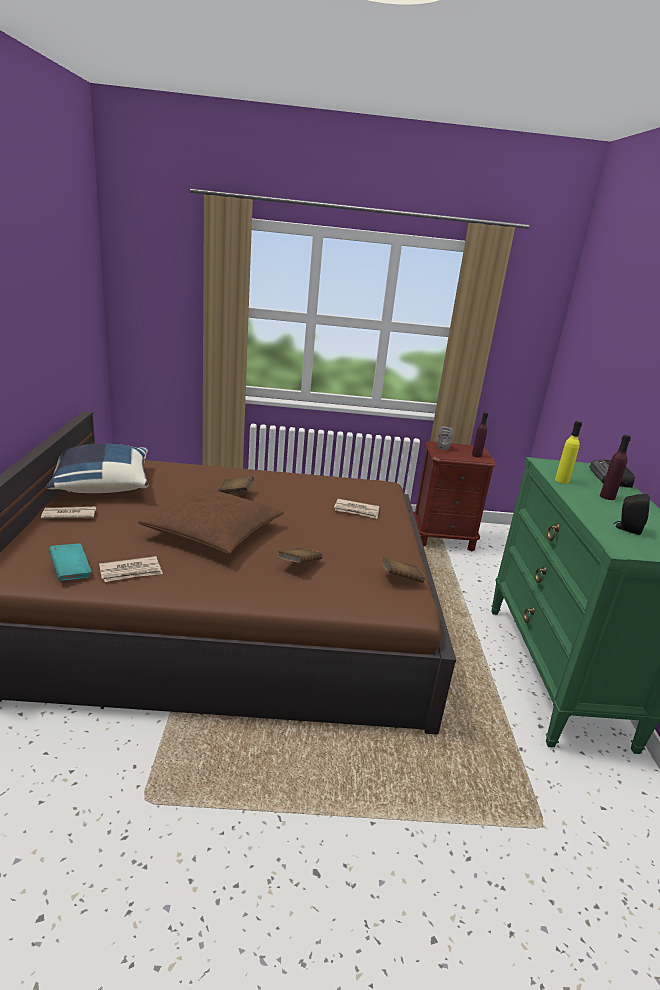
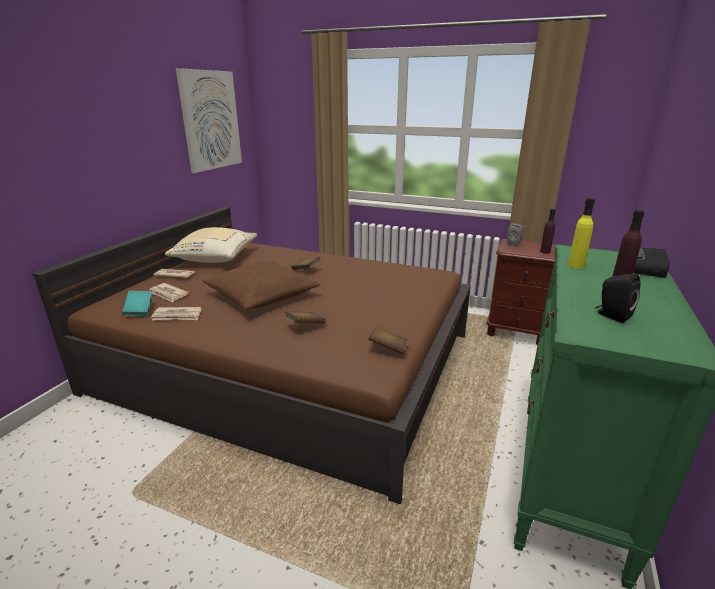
camera: 25 degrees right, 0 degrees up
blue pillow [46,444,148,493] -> beige pillow [165,227,257,263]
newspaper [334,499,379,519] -> newspaper moved to [149,283,189,302]
none -> picture [176,68,242,173]

